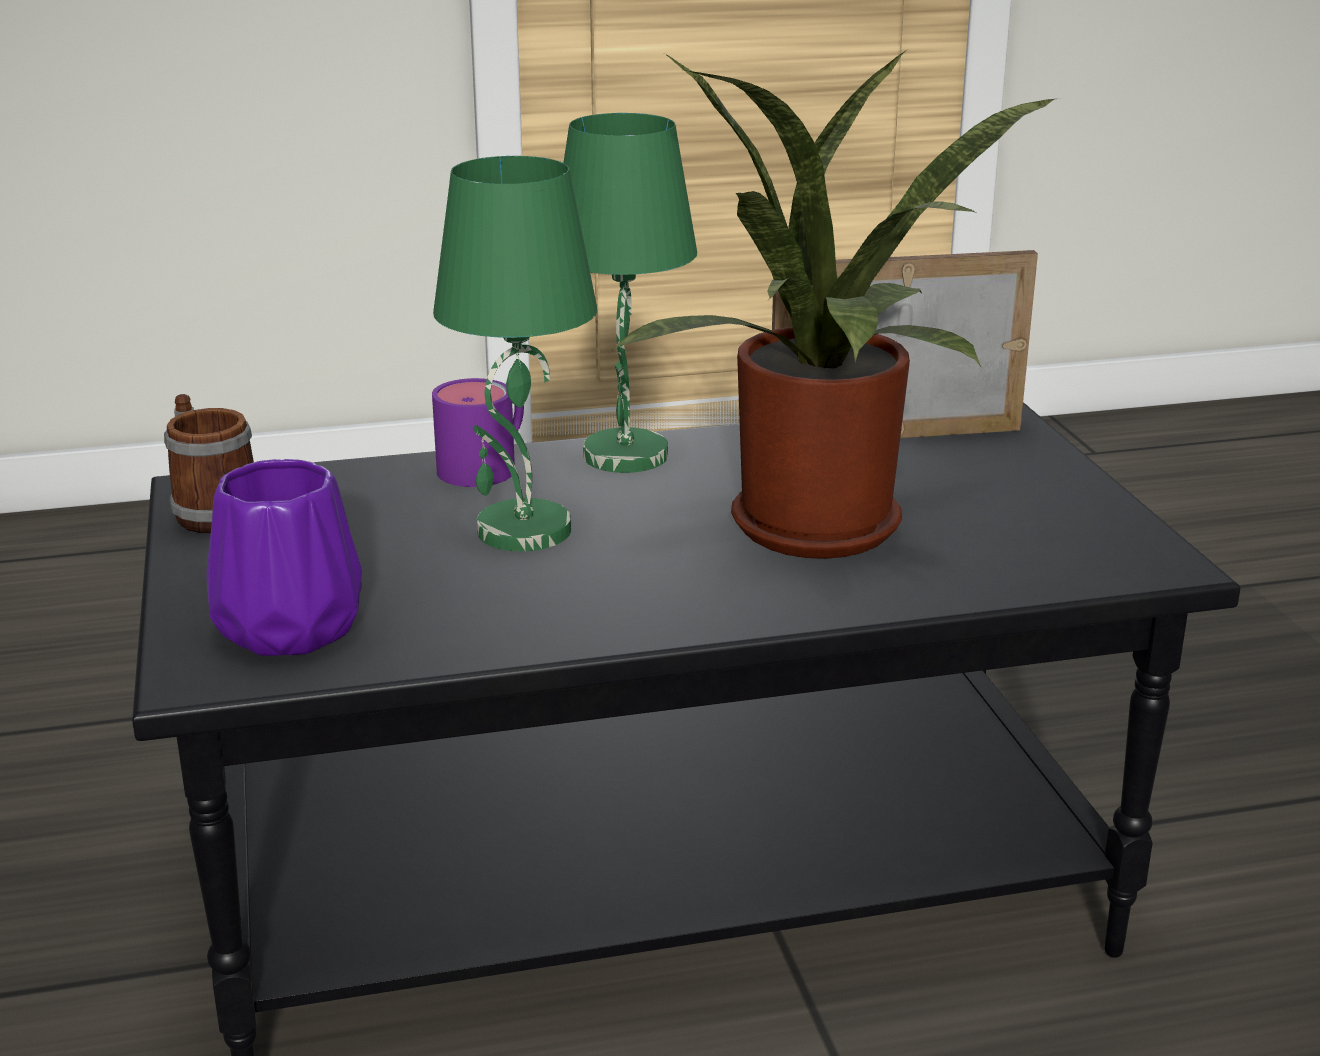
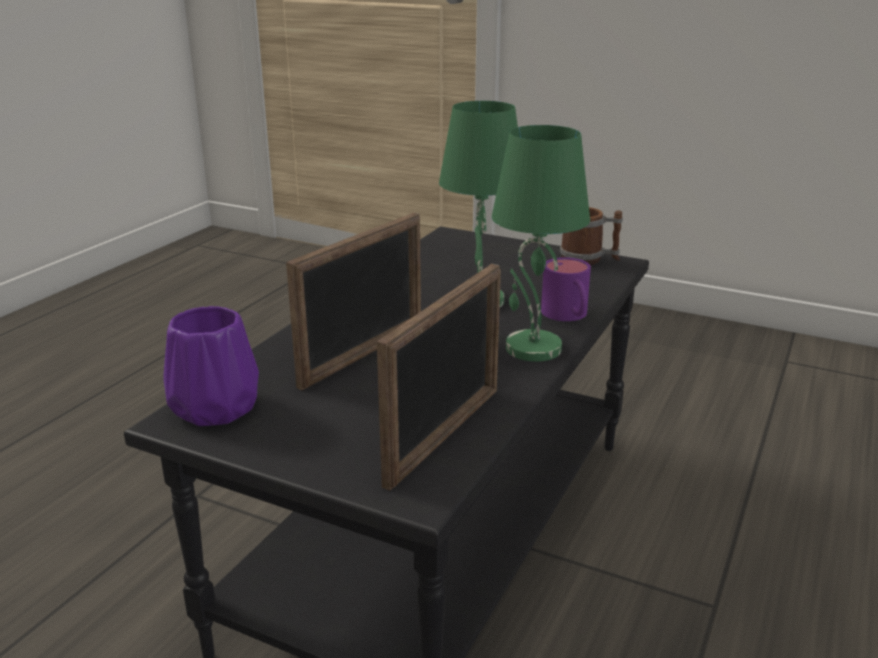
camera: 130 degrees right, 0 degrees up
purple vase [206,459,362,656] -> purple vase moved to [163,306,259,426]
potted plant [610,50,1055,559] -> picture frame [286,213,421,390]

